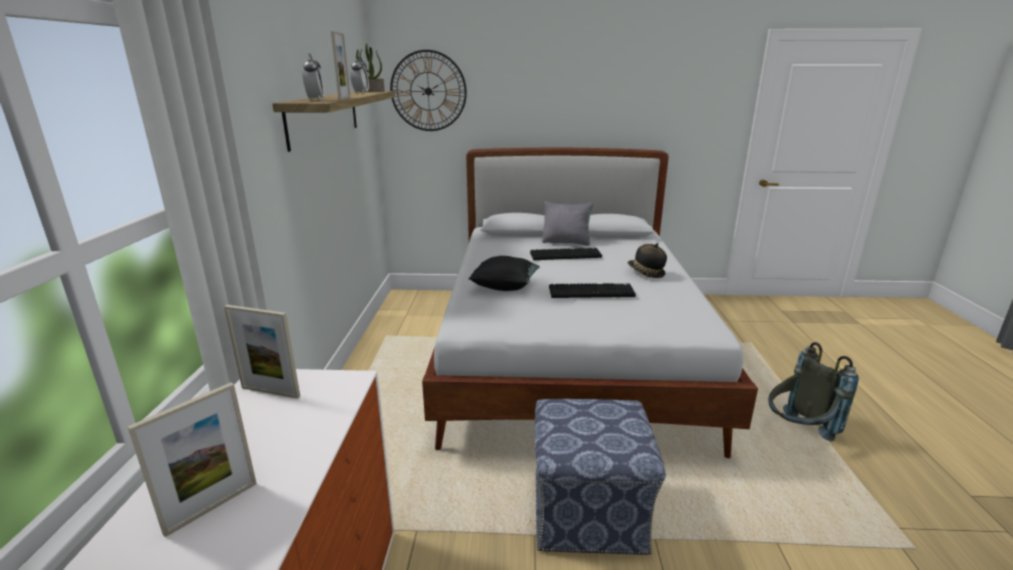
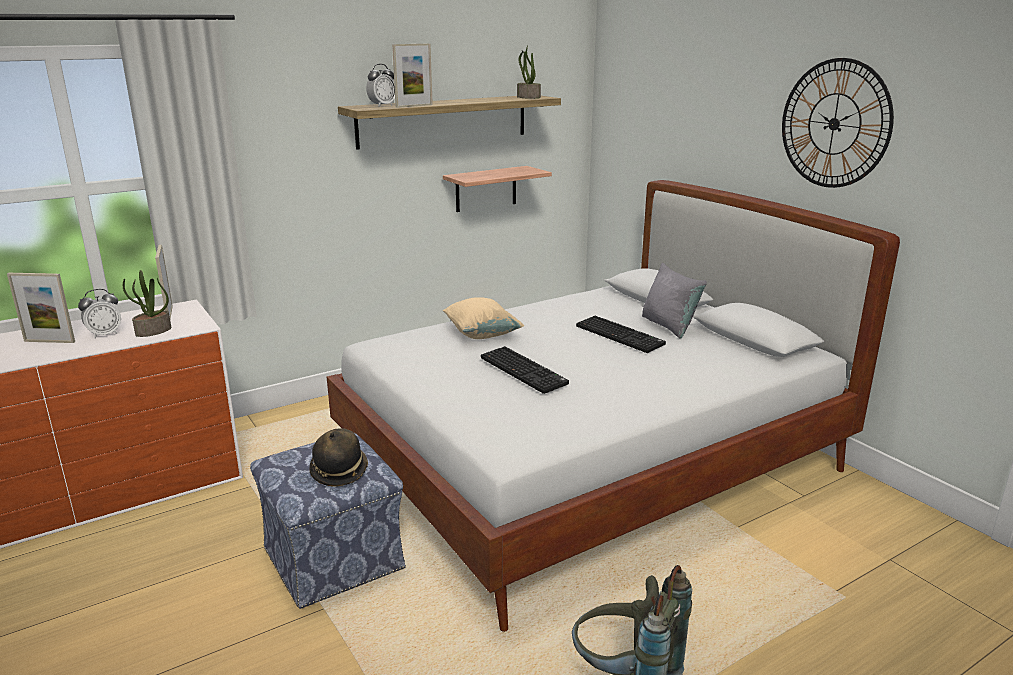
camera: 55 degrees right, 0 degrees up
alarm clock [350,56,369,94] -> alarm clock moved to [78,289,121,338]
wall clock [390,50,467,131] -> wall clock moved to [782,58,894,188]
black pillow [469,256,540,291] -> beige pillow [443,297,524,339]
hat [627,243,667,278] -> hat moved to [310,428,368,486]
none -> potted plant [123,270,171,337]
none -> shelf [443,166,552,212]

